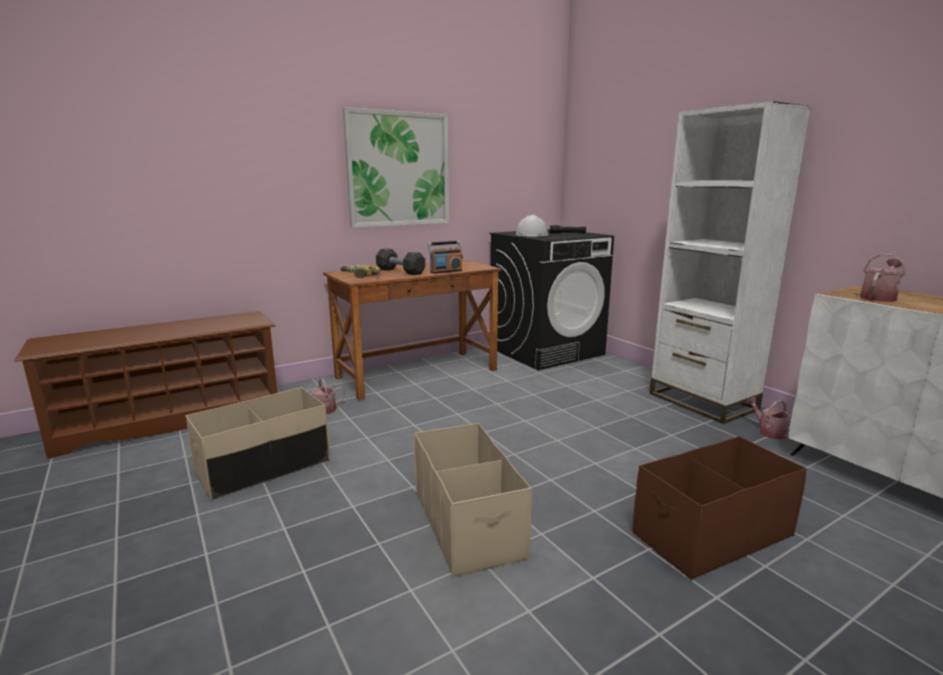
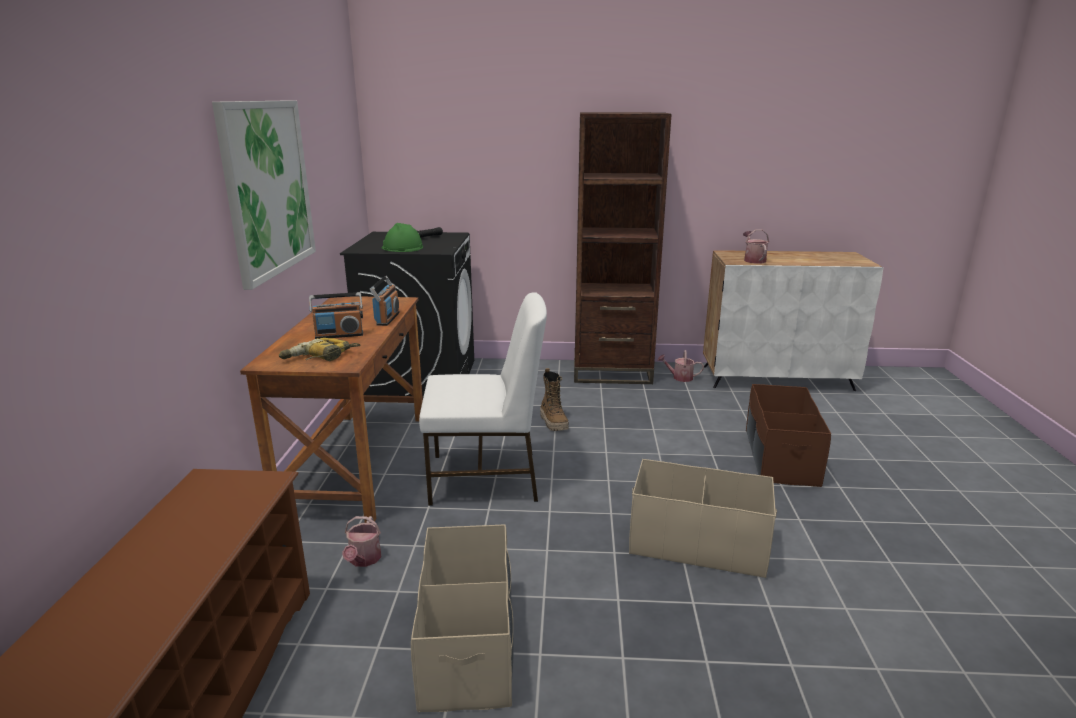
camera: 55 degrees left, 5 degrees up
black dumbbell [376,248,425,275] -> radio [309,292,363,339]
white hard hat [516,215,548,237] -> green hard hat [381,223,423,252]
white bookcase [649,101,811,424] -> brown bookcase [574,112,672,384]
none -> white chair [419,292,547,506]
none -> boot [540,368,569,431]

